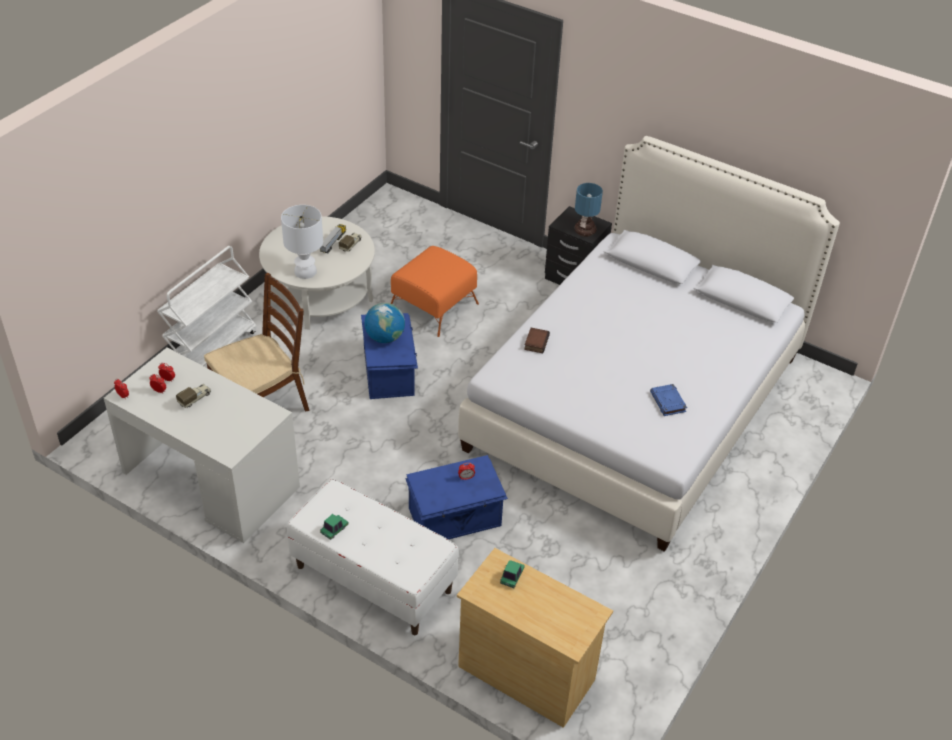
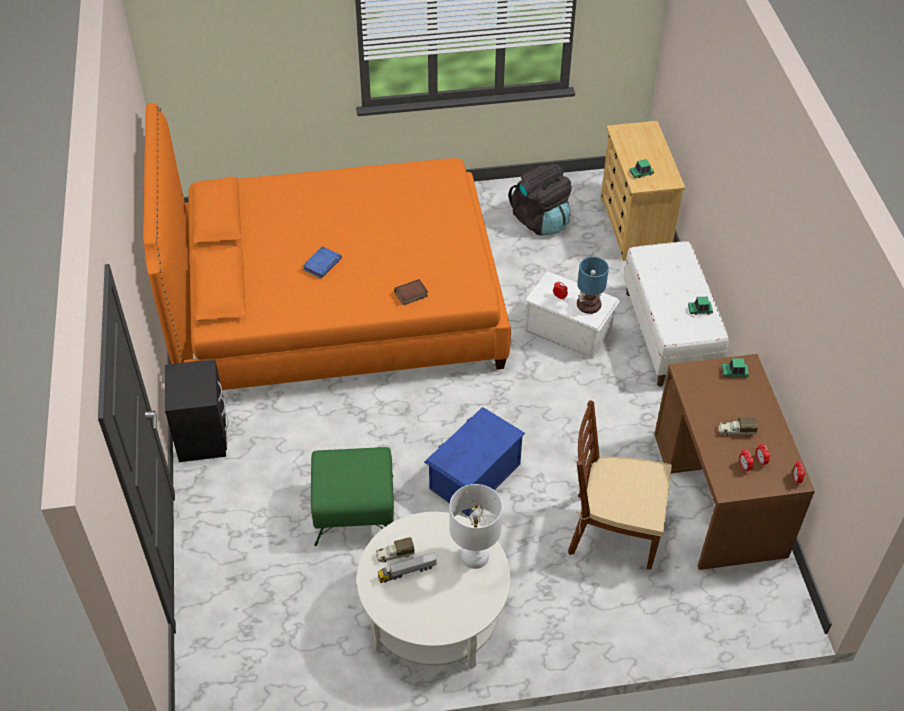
camera: 130 degrees left, 5 degrees up
white desk [104,348,300,543] -> brown desk [654,354,815,570]
white cart [157,246,256,366] -> none
globe [364,303,405,343] -> none
orange ottoman [391,246,479,337] -> green ottoman [311,447,394,546]
blue storage box [405,455,508,540] -> white storage box [525,271,620,360]
white bed [458,136,840,552] -> orange bed [143,103,511,390]
table lamp [574,183,603,237] -> table lamp moved to [577,257,609,314]
blue book [650,384,687,416] -> blue book moved to [303,246,342,279]
none -> black backpack [509,163,572,235]
none -> toy car [722,358,749,378]

